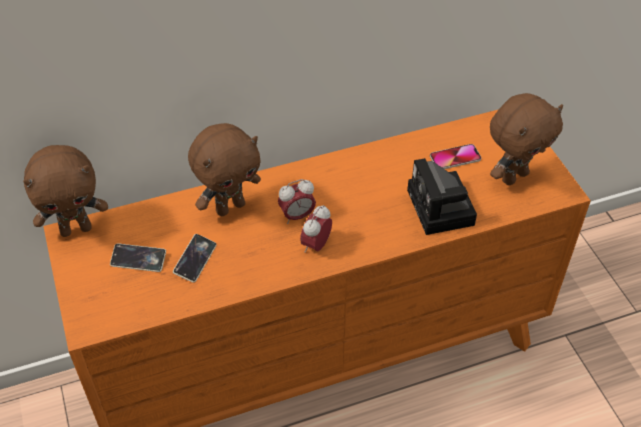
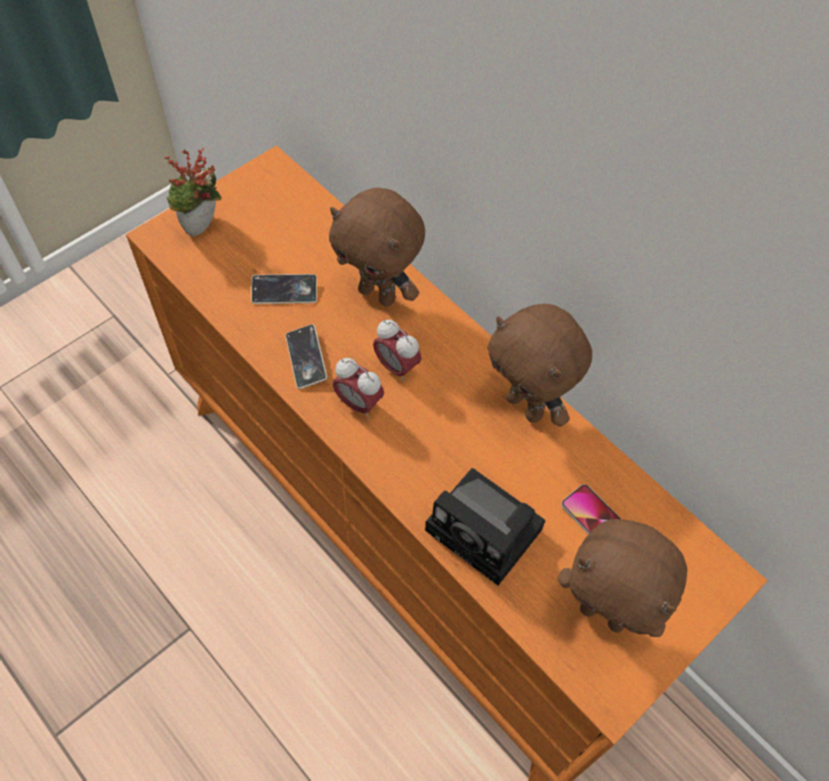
camera: 65 degrees right, 10 degrees up
brown plush toy [23,145,108,237] -> brown plush toy moved to [487,304,592,427]
phone [110,243,166,272] -> phone moved to [285,324,327,389]
alarm clock [300,205,332,253] -> alarm clock turned 150 degrees counterclockwise [333,358,384,418]
camera [407,158,477,235] -> camera turned 105 degrees counterclockwise [425,468,545,586]
none -> potted plant [164,148,222,237]

